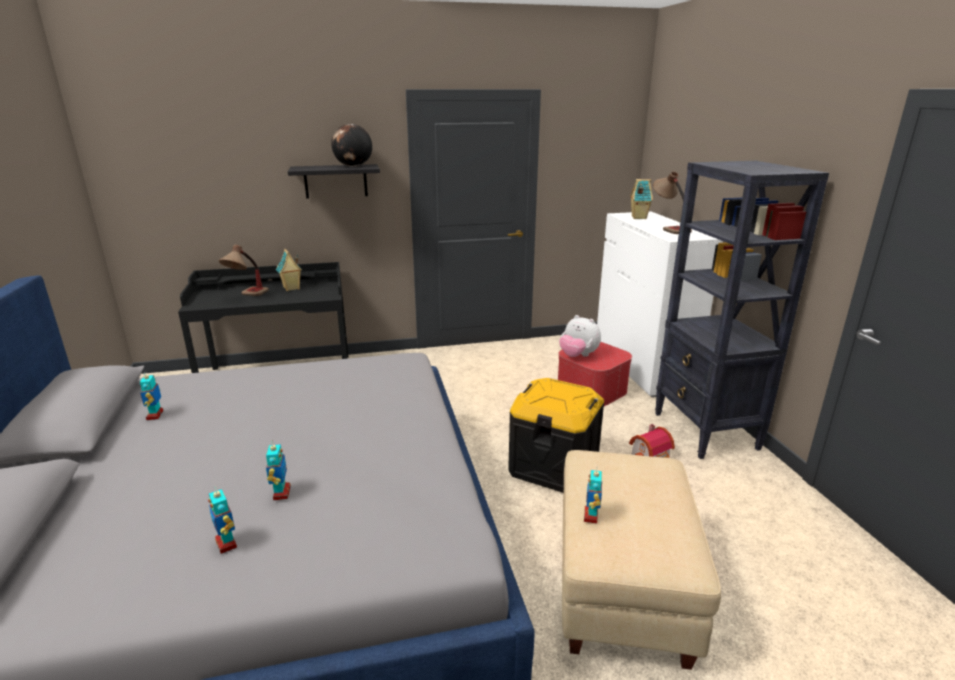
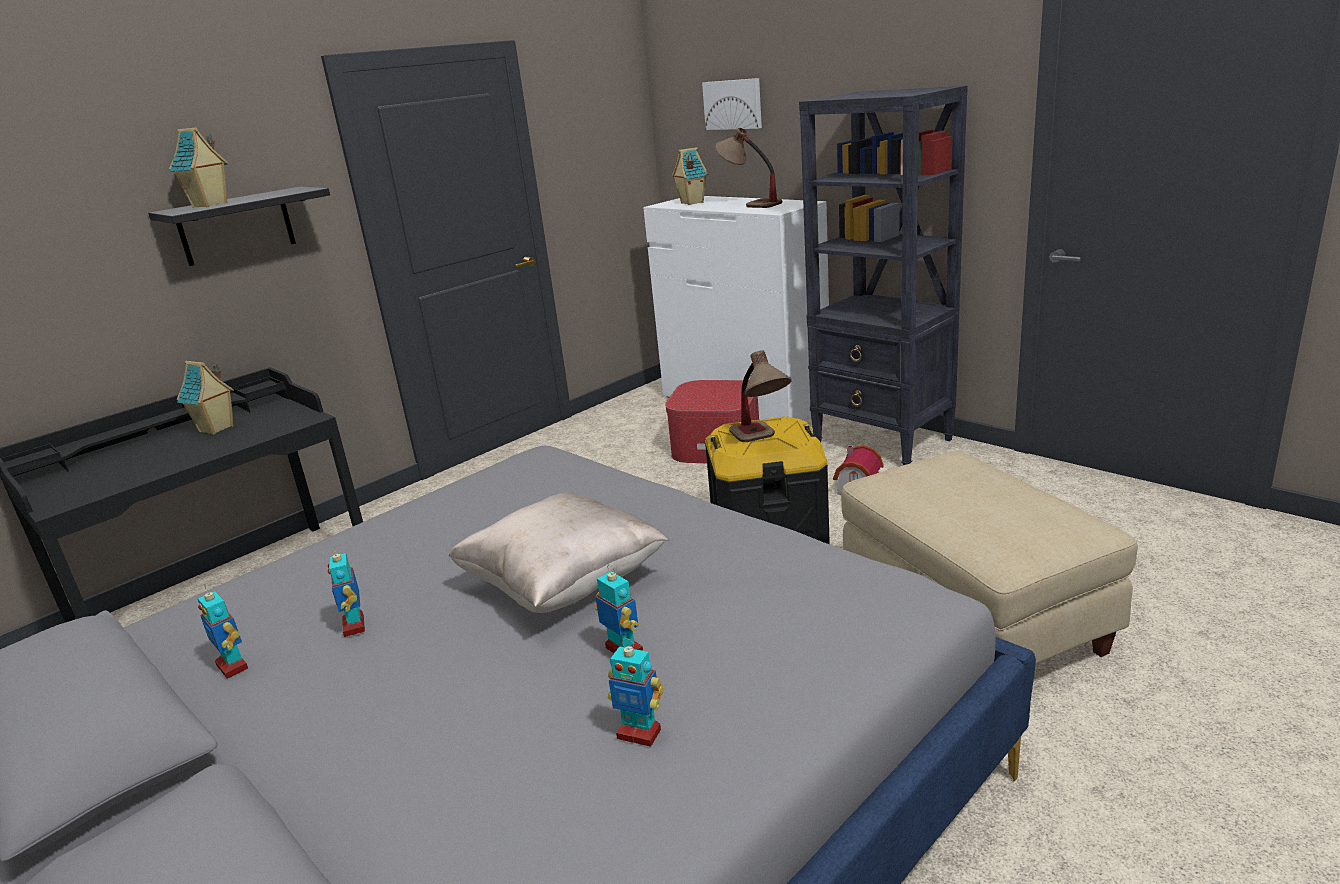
camera: 30 degrees left, 0 degrees up
table lamp [219,245,269,296] -> table lamp moved to [729,350,792,442]
globe [331,124,372,167] -> none
plush toy [559,315,601,357] -> none
toy robot [584,470,602,523] -> toy robot moved to [328,547,365,637]
none -> toy house [169,127,228,208]
none -> beige pillow [449,491,669,613]
none -> picture [702,78,762,130]

